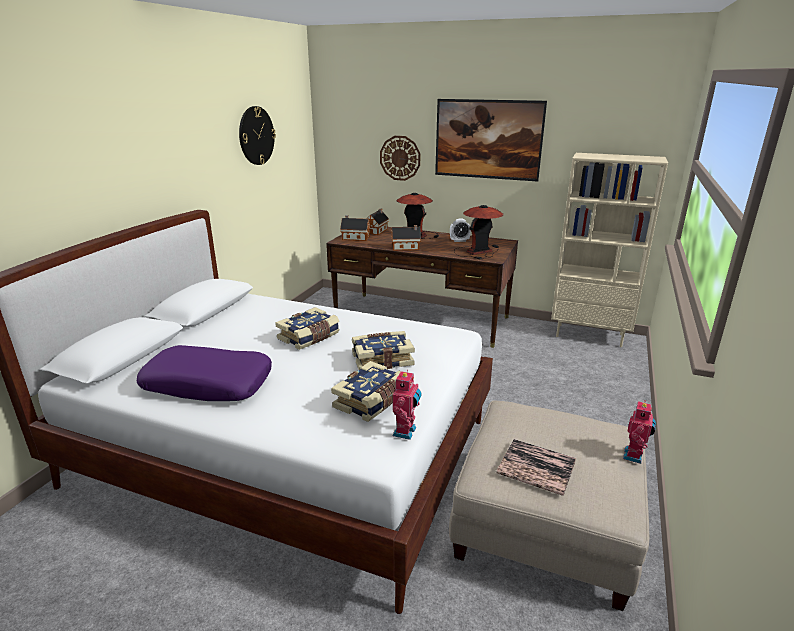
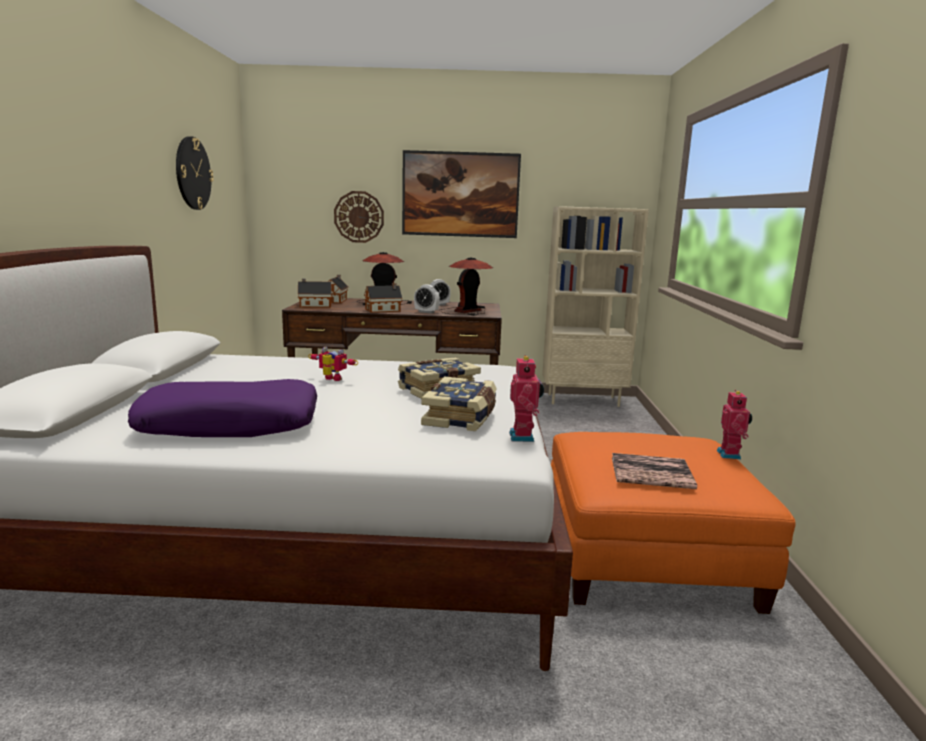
camera: 20 degrees left, 10 degrees down
book [275,307,340,350] -> toy robot [308,347,358,381]
beige ottoman [449,401,649,611] -> orange ottoman [551,432,796,614]
none -> alarm clock [414,284,440,314]

